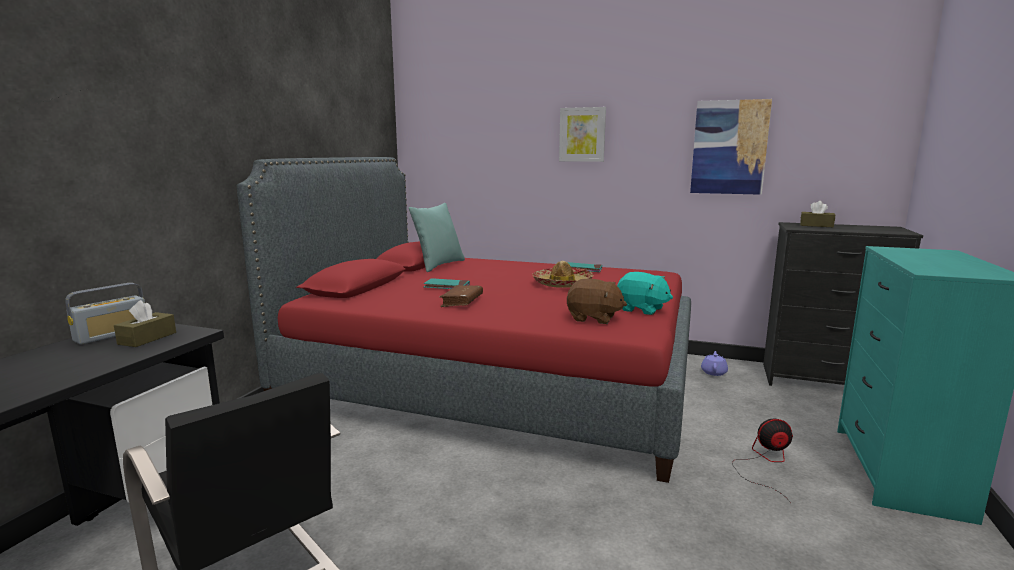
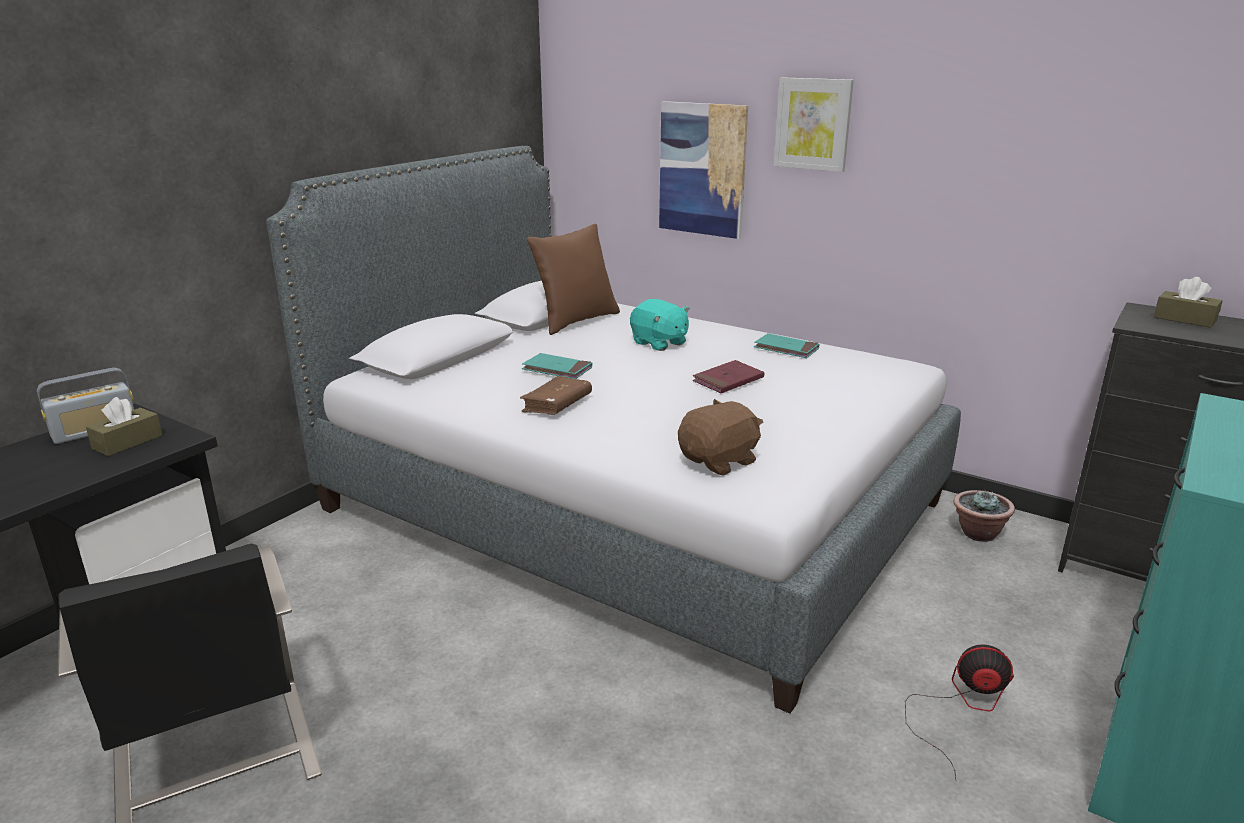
camera: 15 degrees right, 10 degrees up
red bed [237,157,691,483] -> grey bed [266,146,961,714]
turquoise pillow [409,203,465,272] -> brown pillow [527,224,620,335]
hat [532,261,594,288] -> red book [692,360,764,393]
brown plush toy [567,279,627,324] -> brown plush toy turned 75 degrees counterclockwise [678,399,764,476]
turquoise plush toy [617,272,673,315] -> turquoise plush toy moved to [630,299,690,351]
picture [690,99,772,195] -> picture moved to [659,101,748,239]
purple teapot [701,351,728,376] -> potted plant [954,490,1015,542]

